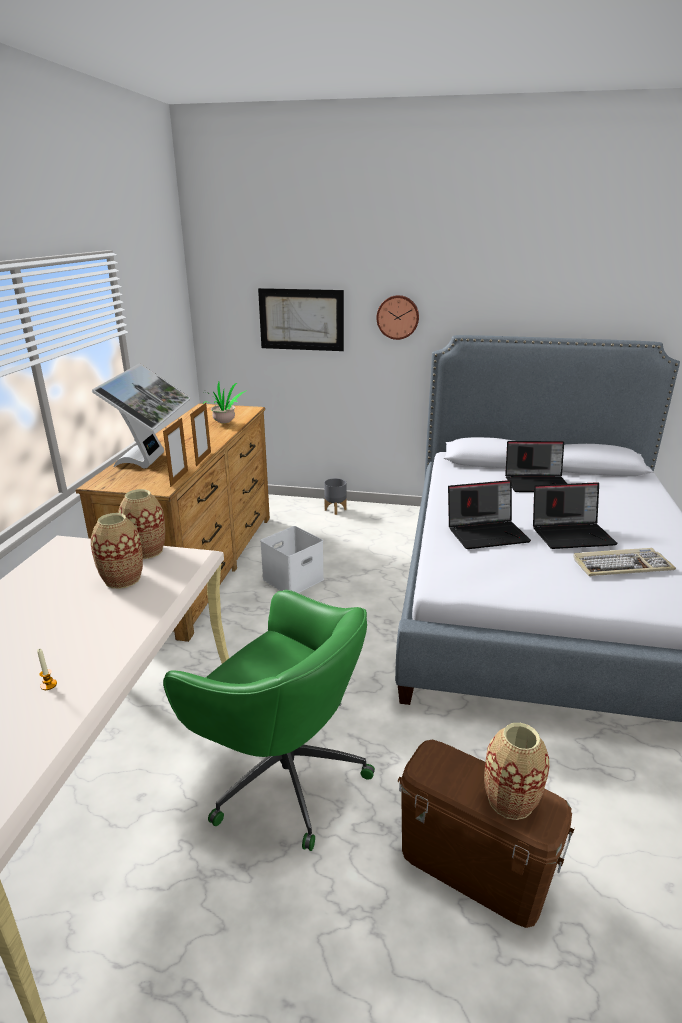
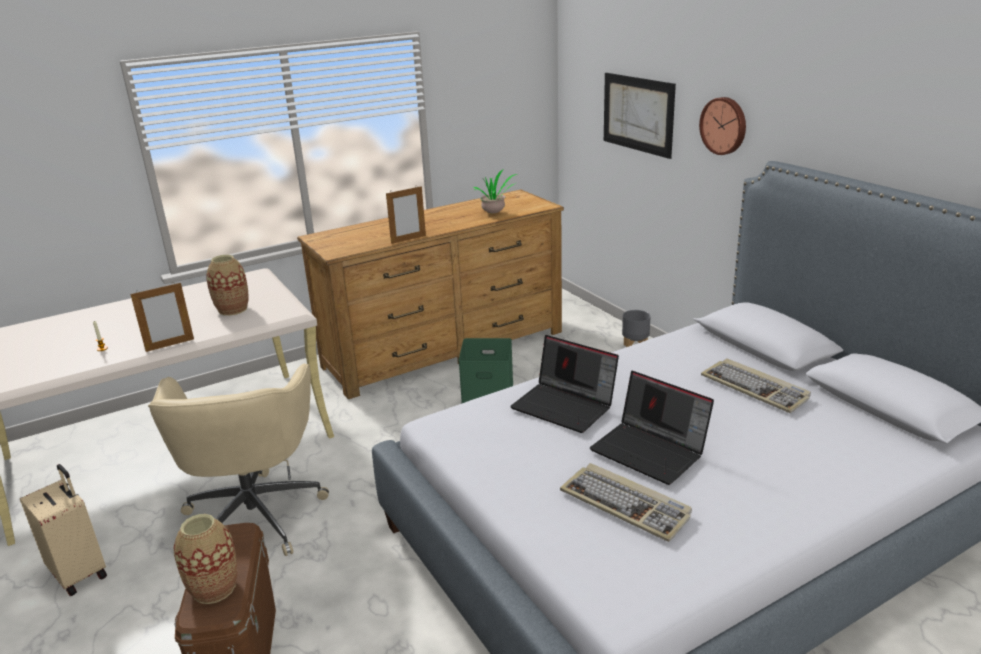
camera: 50 degrees right, 0 degrees up
monitor [92,363,191,469] -> none
vase [119,489,165,559] -> none
picture frame [163,418,188,487] -> picture frame moved to [130,282,194,352]
green office chair [163,590,375,851] -> beige office chair [148,363,329,556]
white storage box [260,526,324,593] -> green storage box [458,338,513,404]
laptop [505,441,567,492] -> keyboard [701,358,811,413]
none -> beige suitcase [20,464,107,596]

